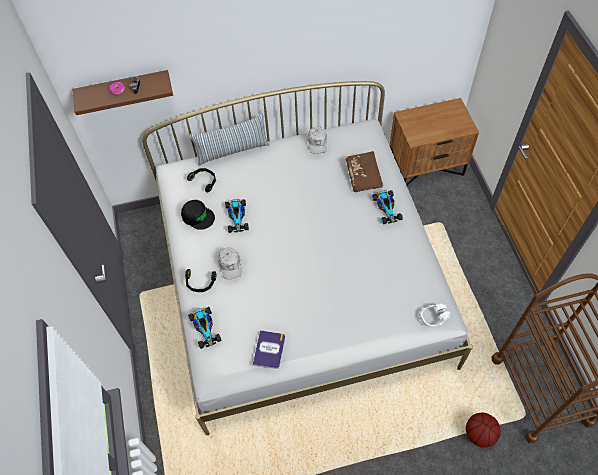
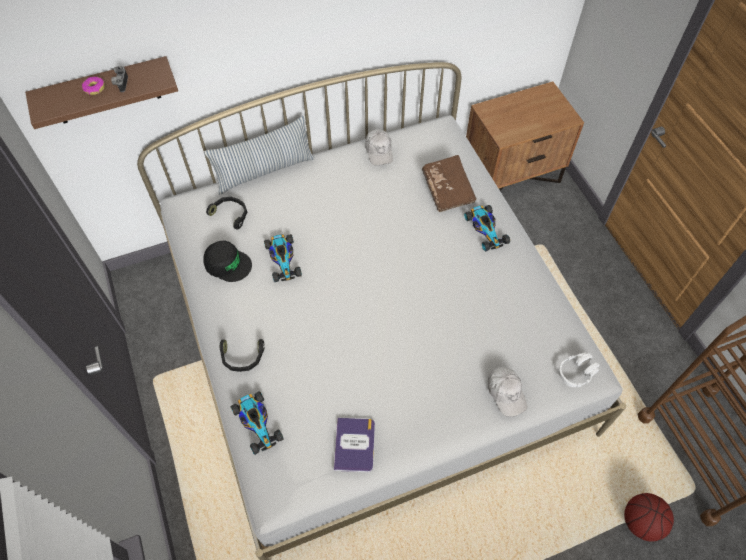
camera: 10 degrees left, 0 degrees up
white cap [218,247,242,280] -> white cap moved to [488,367,527,417]

